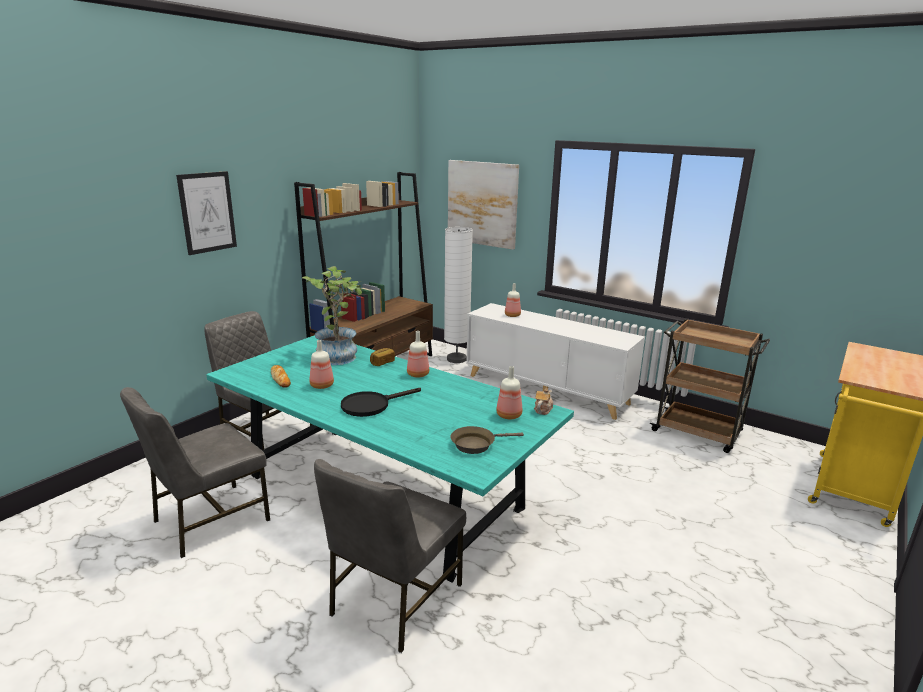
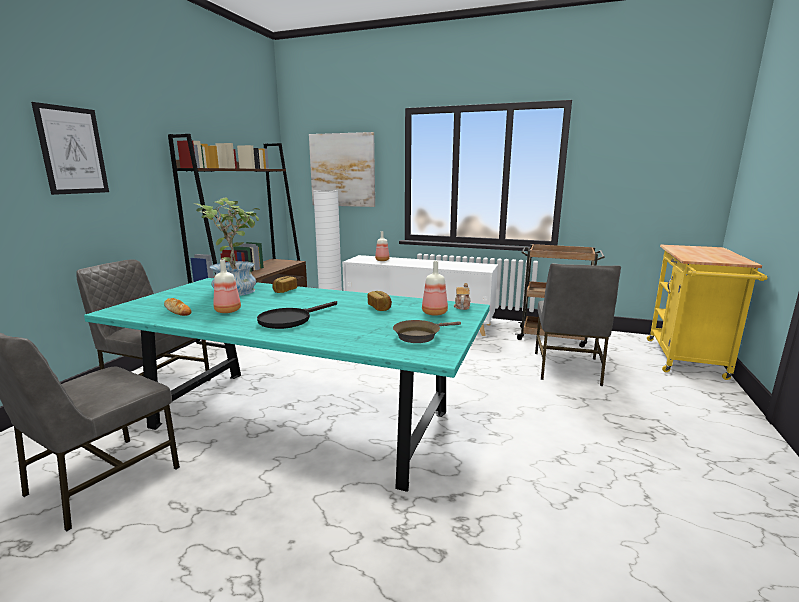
camera: 15 degrees left, 5 degrees down
grey chair [314,459,466,653] -> grey chair moved to [535,263,621,386]
bottle [407,331,429,377] -> none
none -> bread [368,291,392,311]

